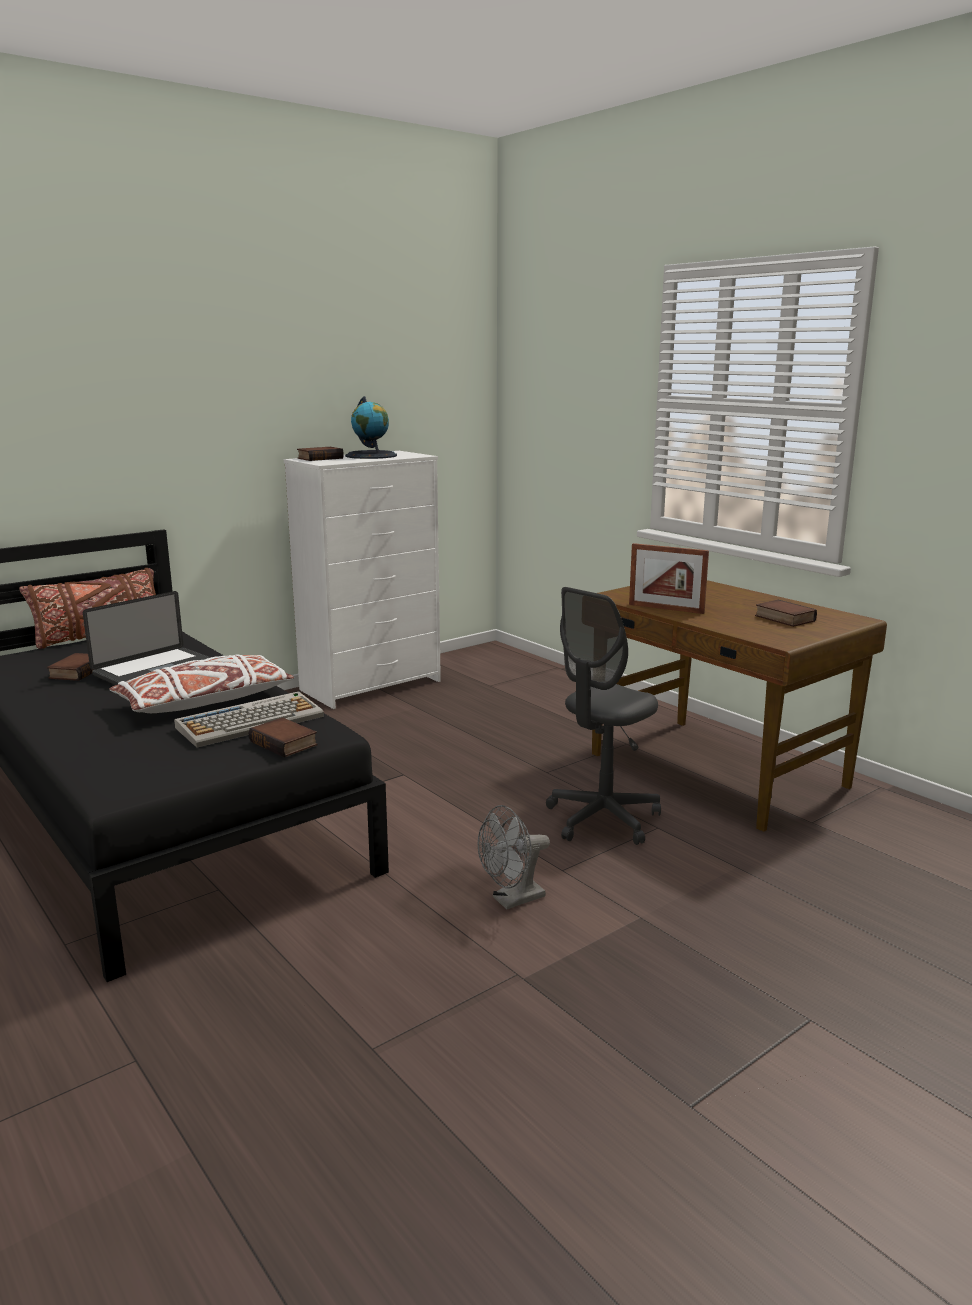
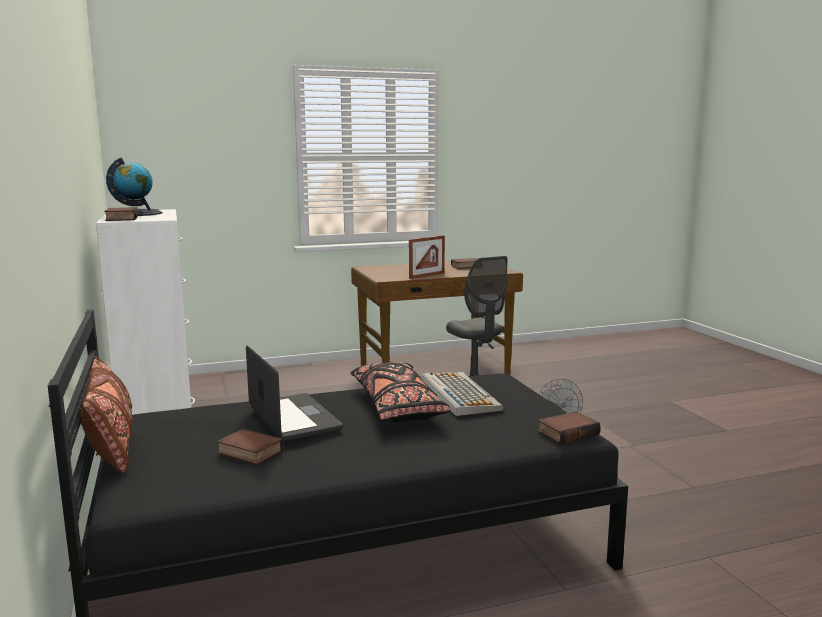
camera: 70 degrees left, 5 degrees down
white pillow [109,654,294,713] -> black pillow [350,362,450,422]
book [249,717,318,757] -> book moved to [538,411,601,444]

